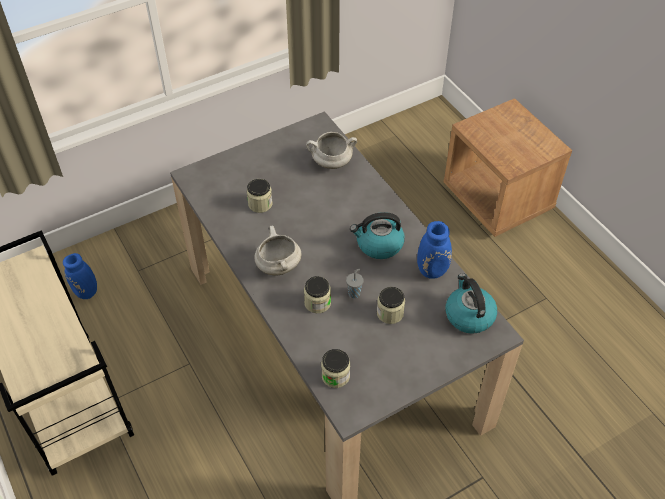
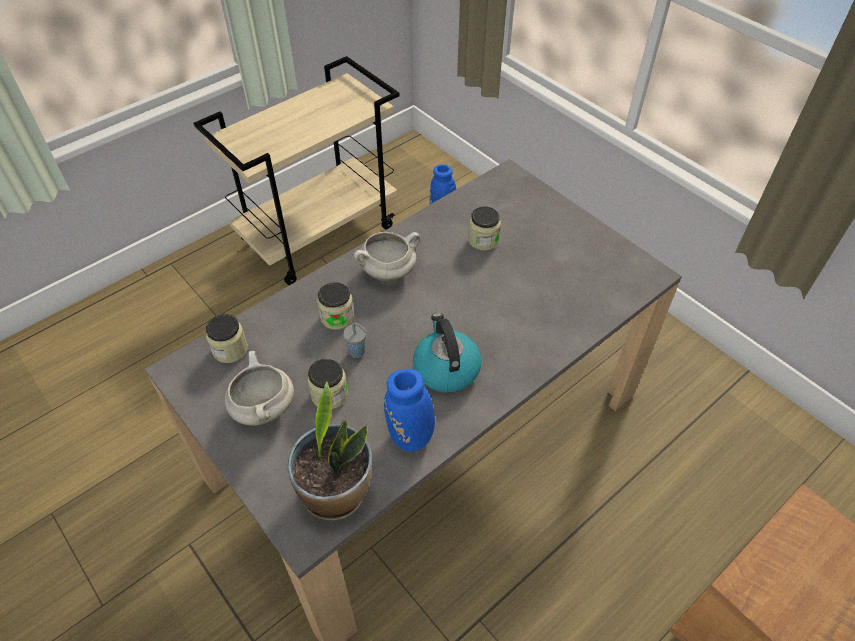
camera: 80 degrees right, 0 degrees up
white cooking pot [306,132,357,169] -> white cooking pot moved to [225,351,294,426]
kettle [446,274,497,334] -> potted plant [287,381,372,520]

